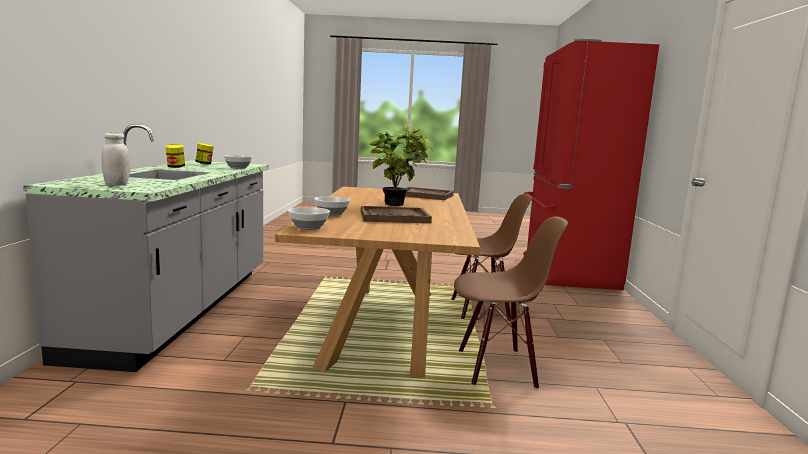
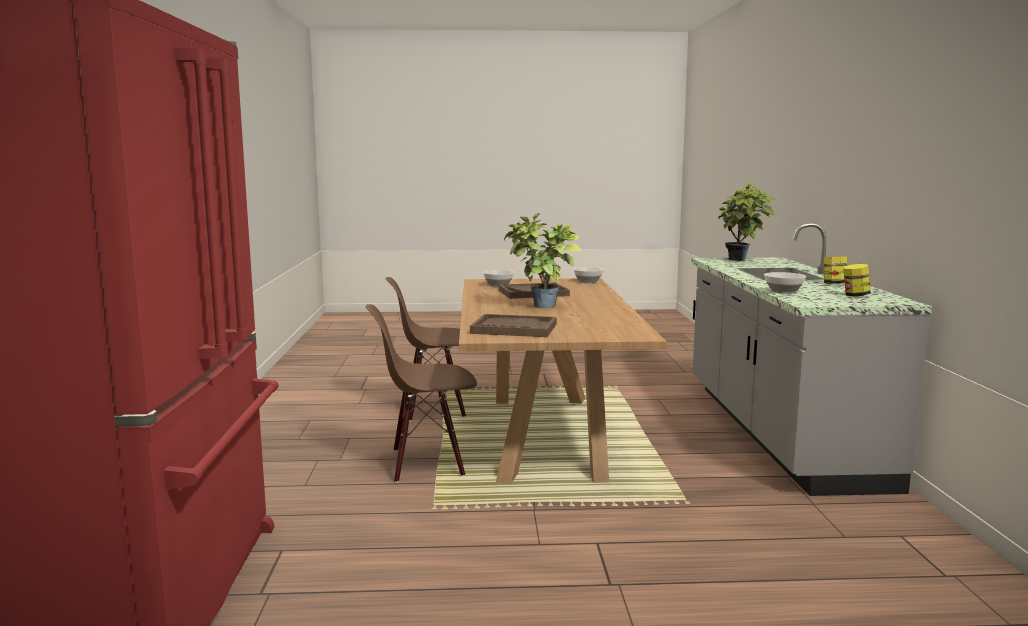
camera: 175 degrees right, 0 degrees up
white jar [102,133,130,186] -> potted plant [718,181,777,261]
bowl [314,197,350,216] -> bowl moved to [483,270,514,287]

